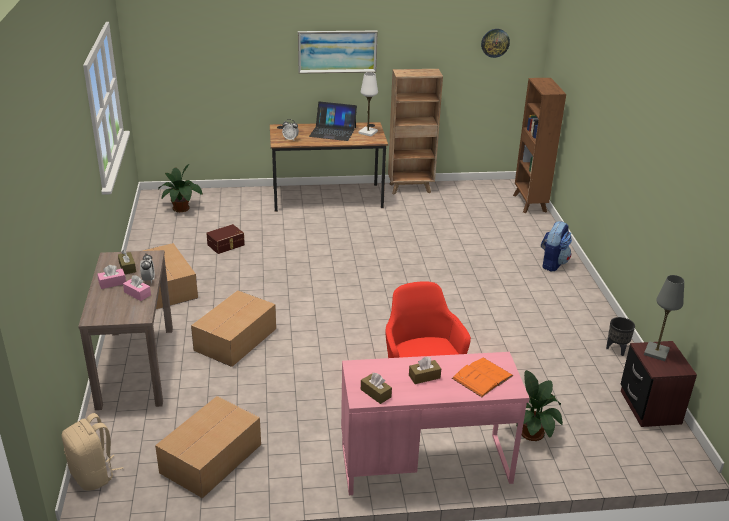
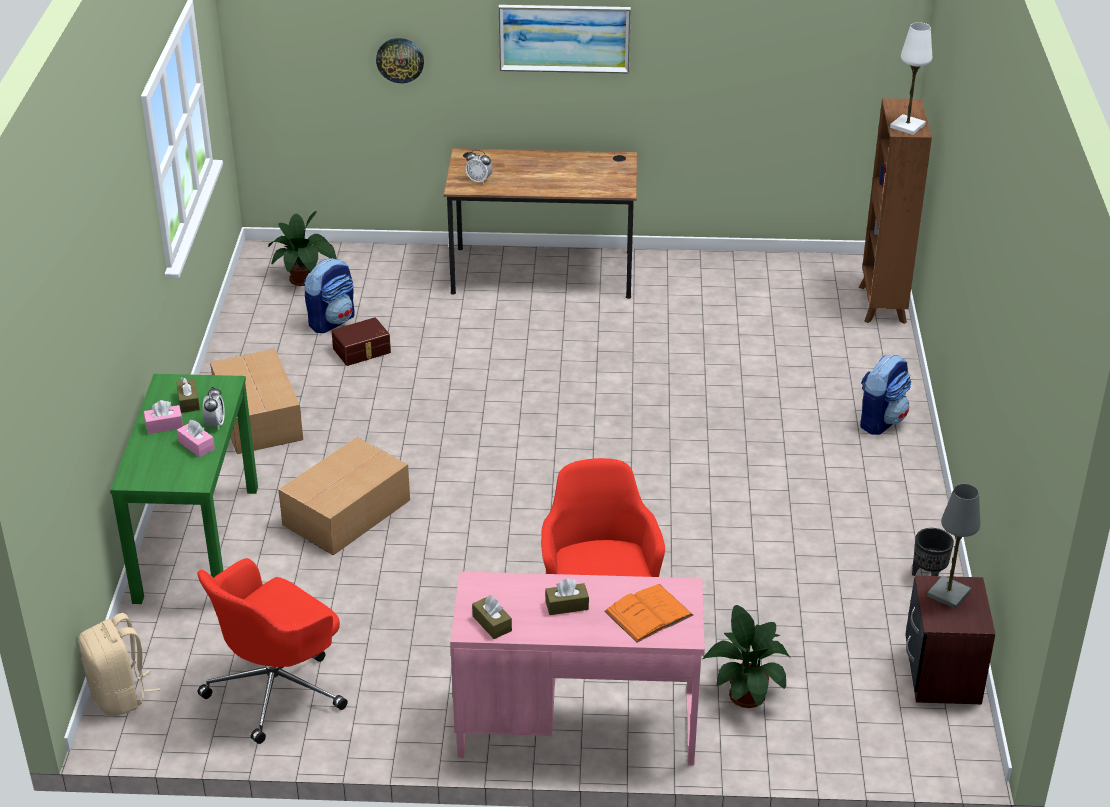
camera: 10 degrees right, 5 degrees up
brown console table [78,250,173,410] -> green console table [110,374,258,604]
cardboard box [155,396,261,498] -> red office chair [197,558,348,744]
laptop [309,101,357,141] -> none
white table lamp [358,72,378,136] -> white table lamp moved to [890,22,932,135]
brown bookcase [388,69,443,195] -> none
wall clock [481,29,510,58] -> wall clock moved to [376,38,424,83]
none -> backpack [304,258,354,333]

